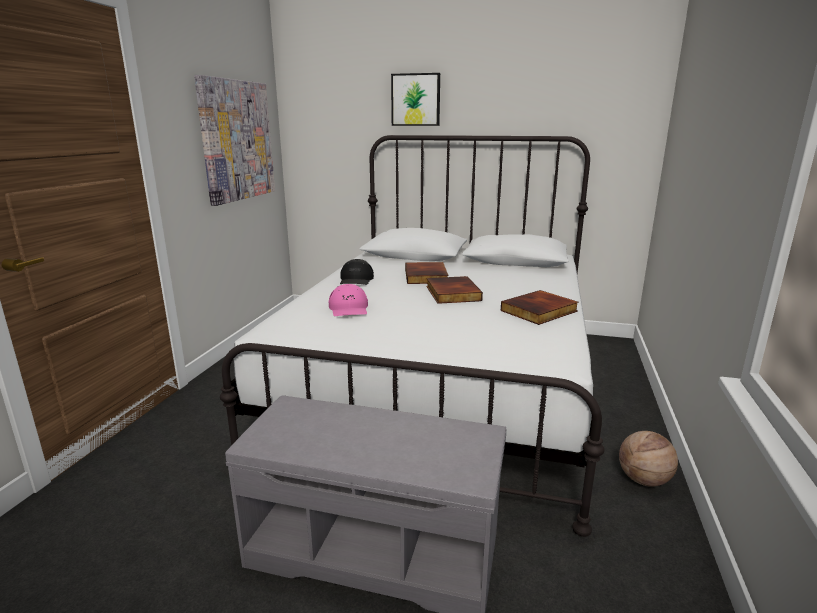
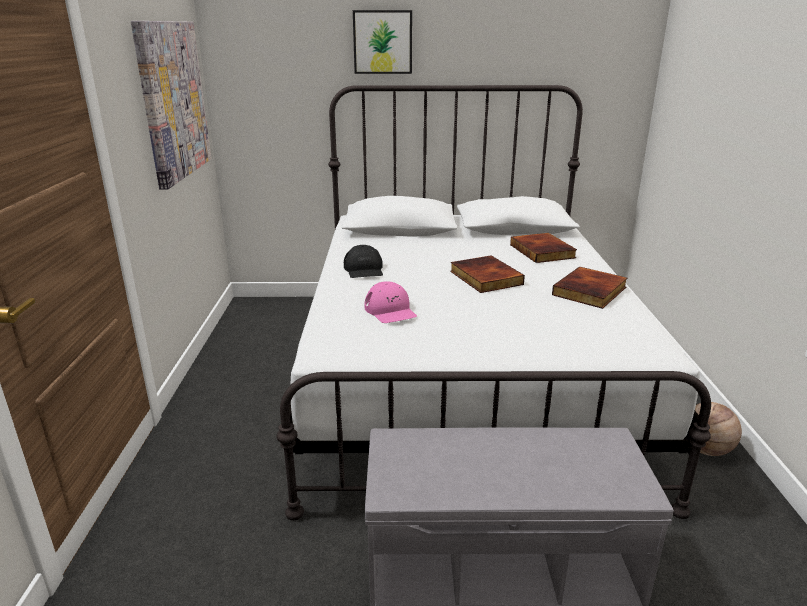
camera: 15 degrees left, 5 degrees up
book [405,262,448,284] -> book moved to [510,233,577,263]

